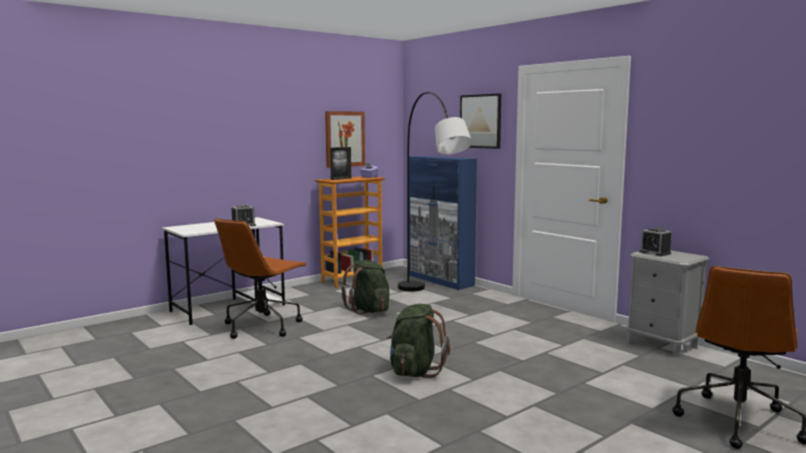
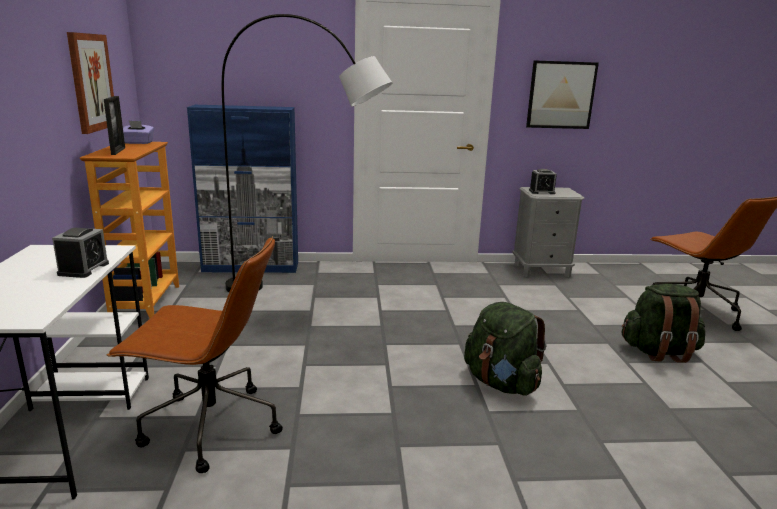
camera: 55 degrees left, 10 degrees up
brown office chair [215,218,307,339] -> brown office chair turned 60 degrees counterclockwise [107,236,283,473]
green backpack [341,260,389,315] -> green backpack moved to [622,284,705,363]
picture [460,93,501,149] -> picture moved to [526,60,599,129]

